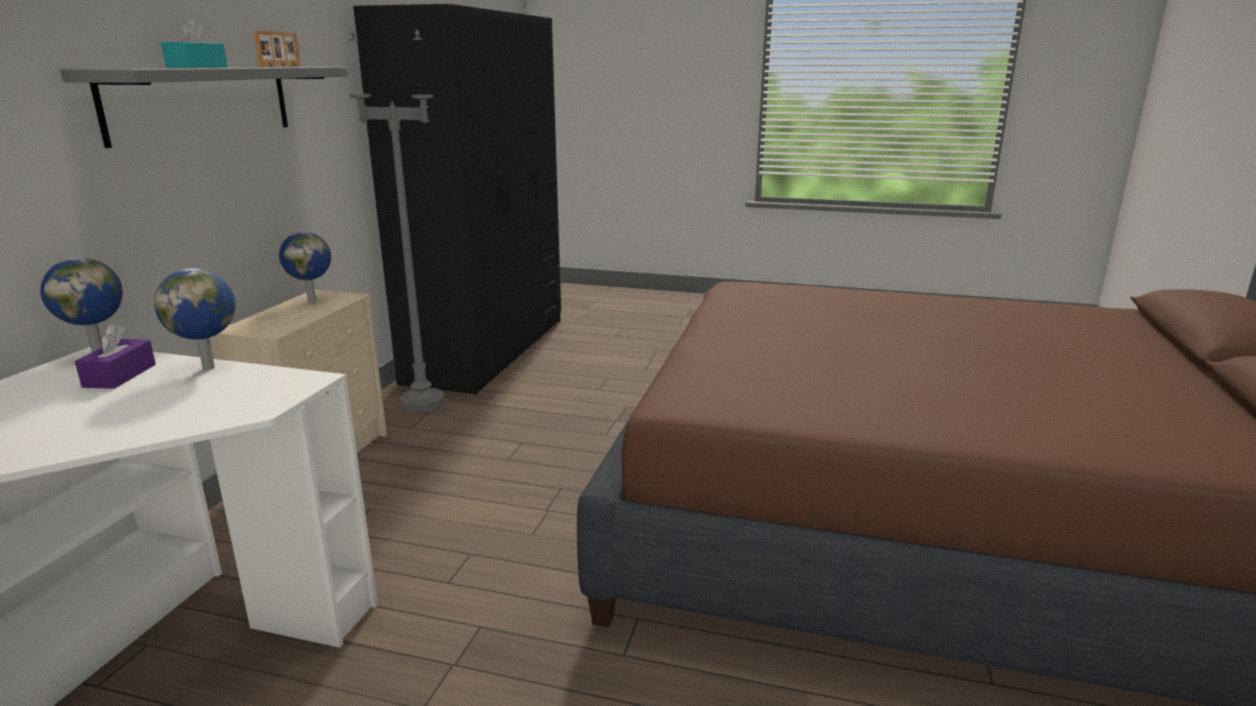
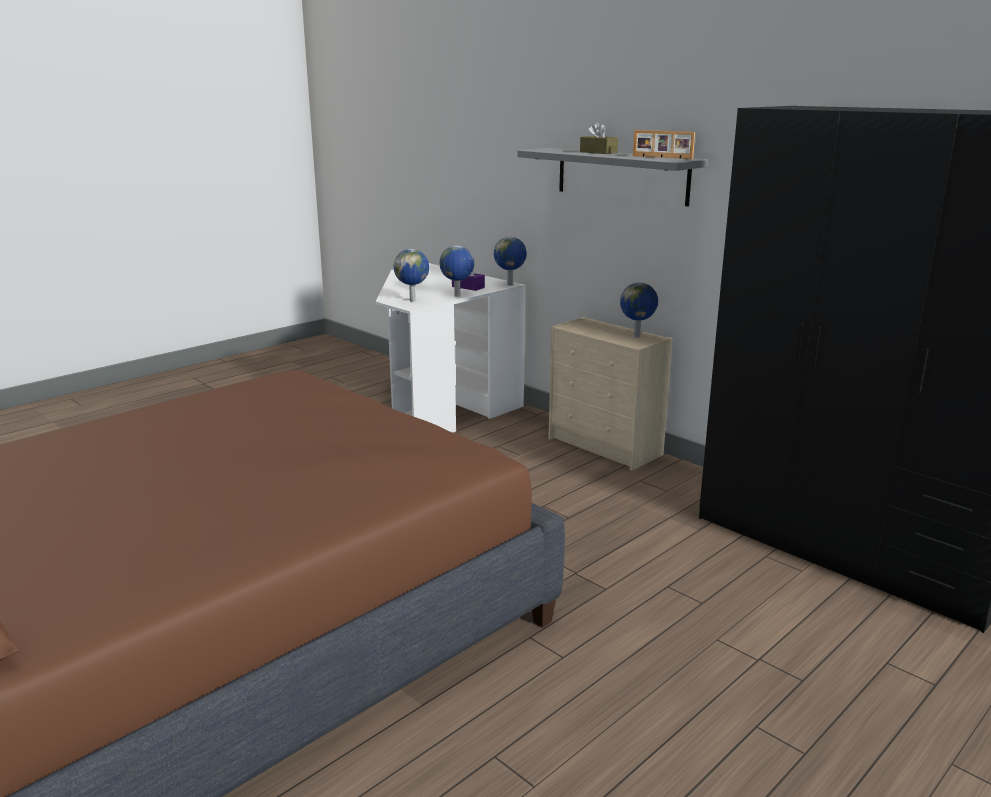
camera: 120 degrees right, 0 degrees up
turquoise tissue box [161,18,228,68] -> brown tissue box [580,122,618,154]
grey floor lamp [349,29,445,412] -> none
none -> globe [394,249,429,302]

